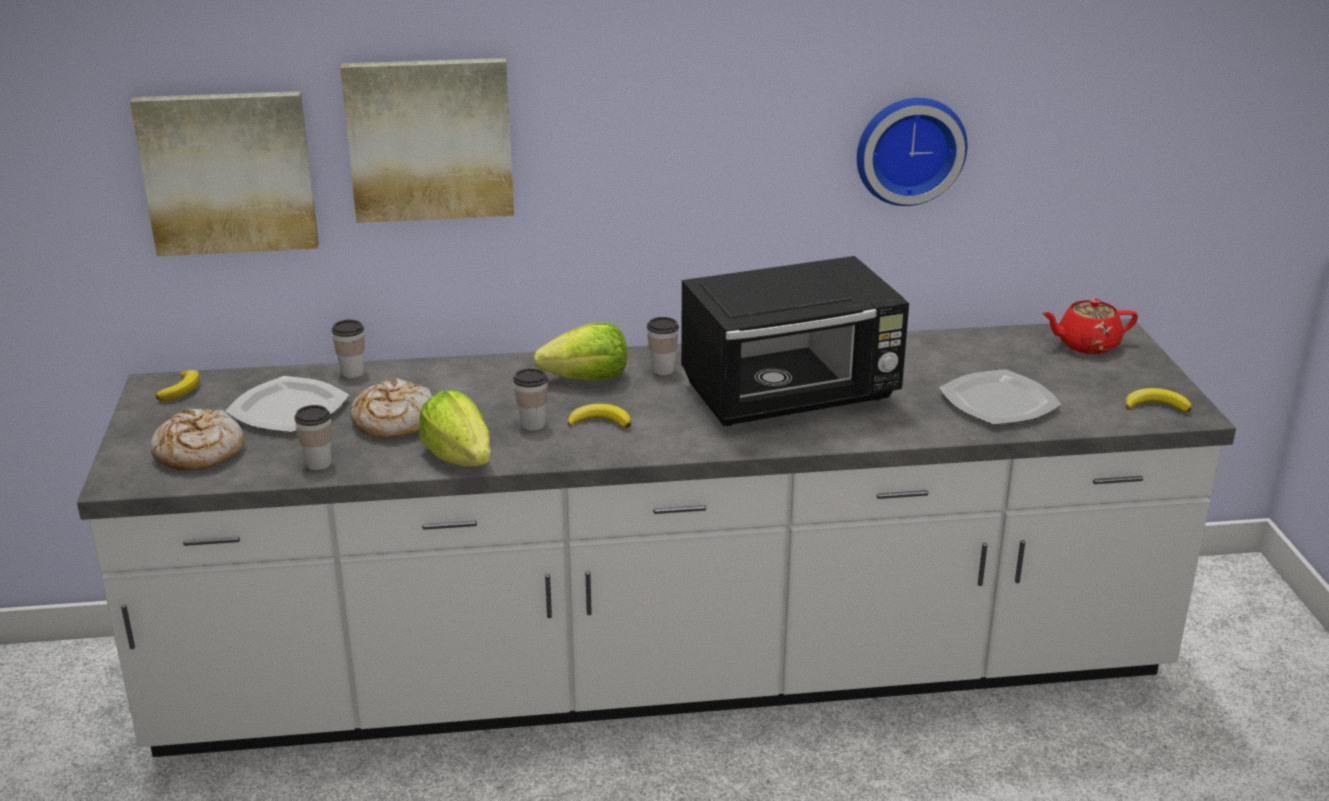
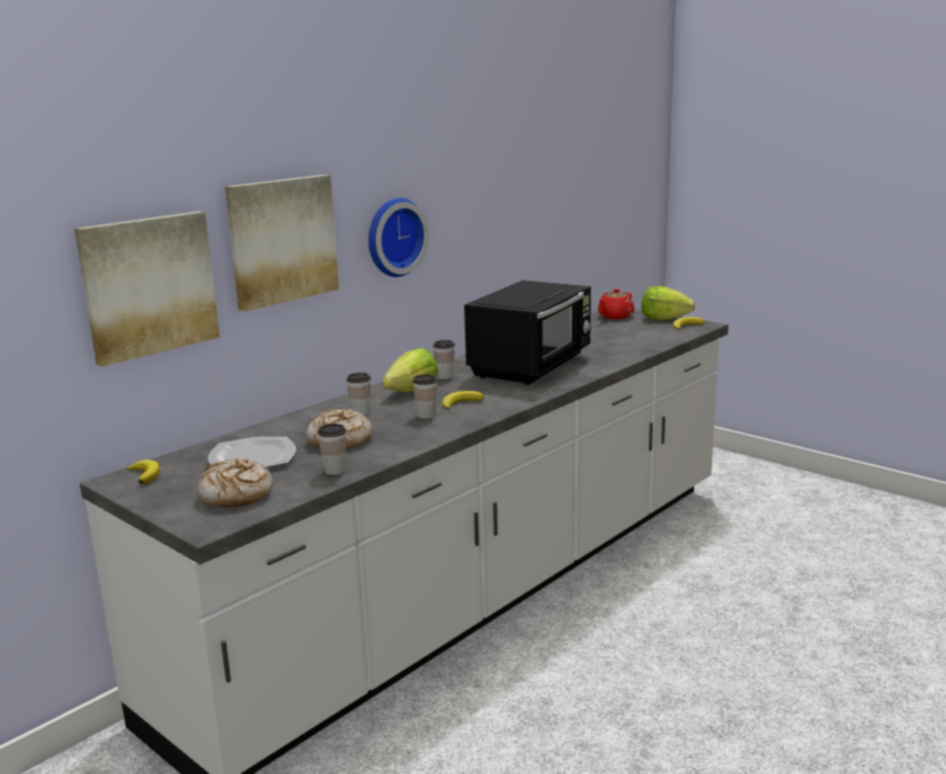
camera: 40 degrees left, 10 degrees down
cup [332,320,365,378] -> cup moved to [346,373,371,416]
lettuce [419,390,491,467] -> lettuce moved to [641,286,695,321]
wall clock [857,98,967,206] -> wall clock moved to [368,198,429,277]
plate [939,369,1062,425] -> none

